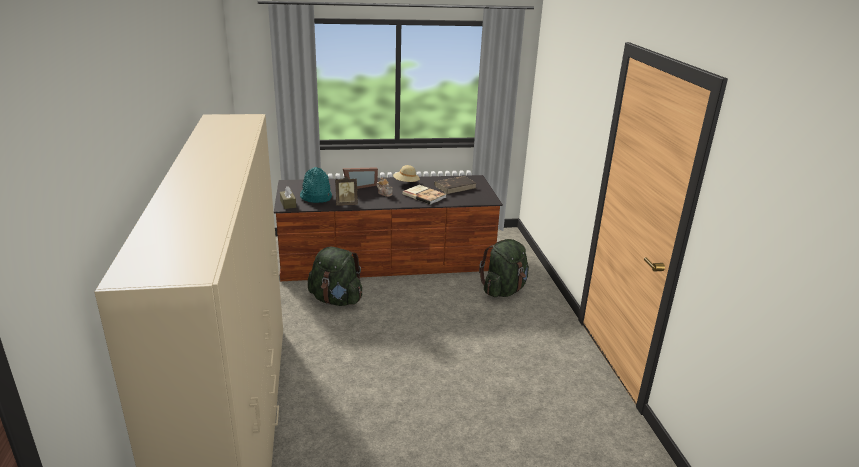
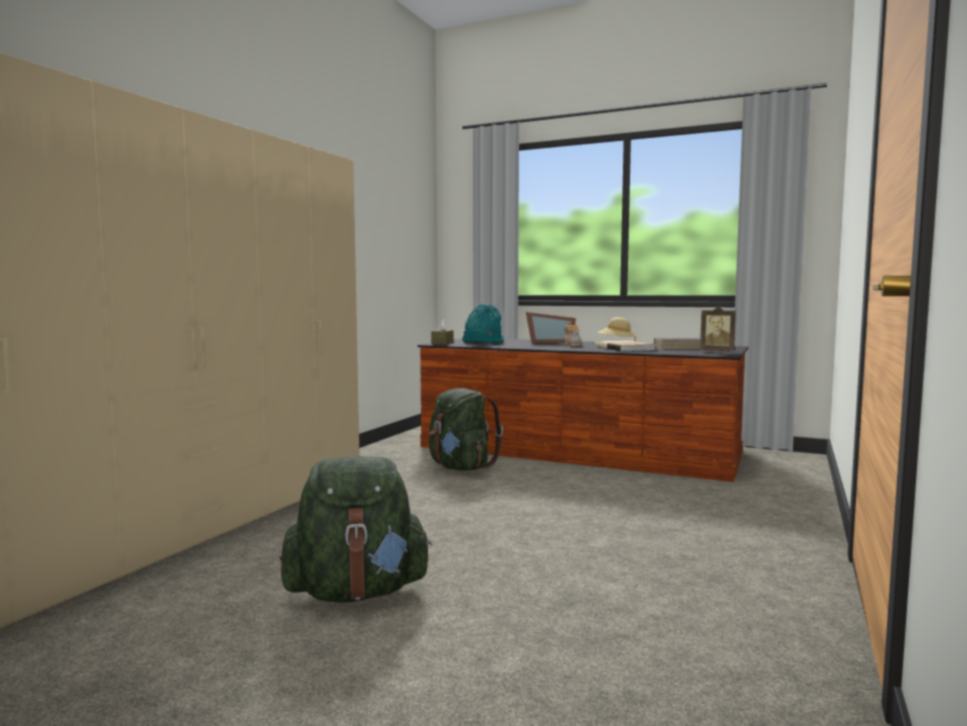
camera: 35 degrees right, 20 degrees down
picture frame [335,176,358,205] -> picture frame moved to [700,306,736,351]
green backpack [479,239,529,297] -> green backpack moved to [280,456,432,603]

